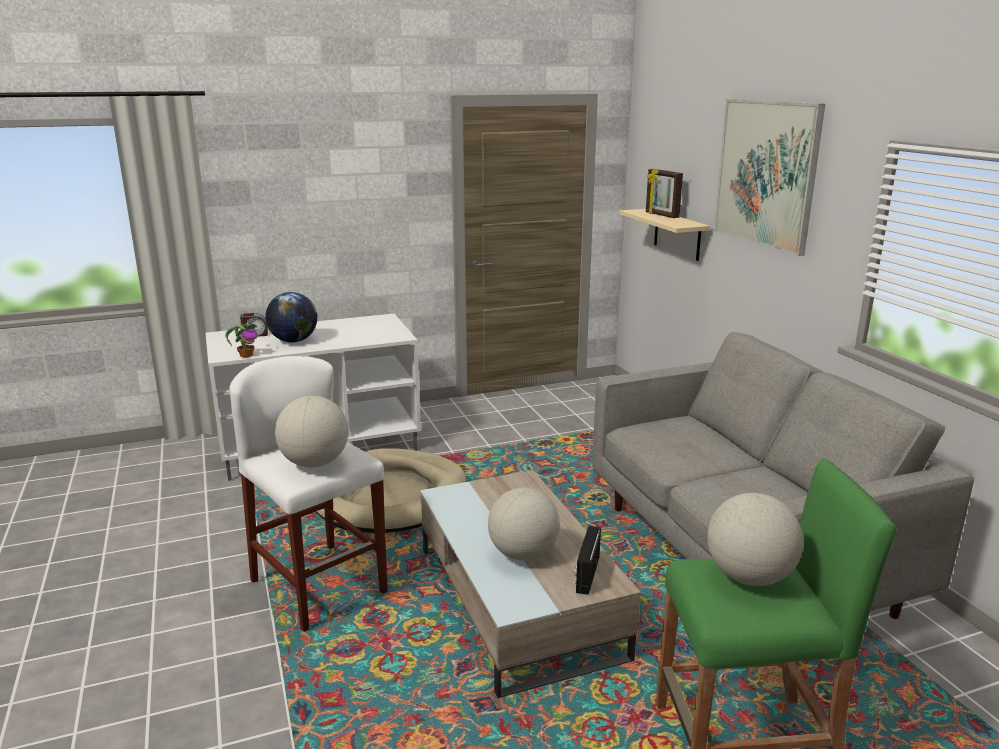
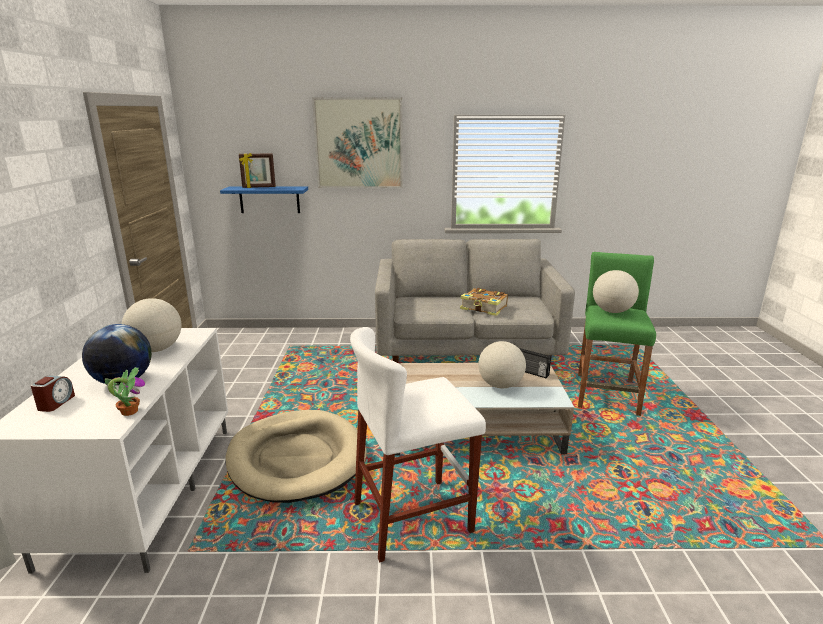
camera: 70 degrees left, 0 degrees up
globe [275,396,349,467] -> globe moved to [122,298,181,352]
beige shelf [620,209,710,261] -> blue shelf [220,186,308,213]
none -> book [460,288,508,316]

